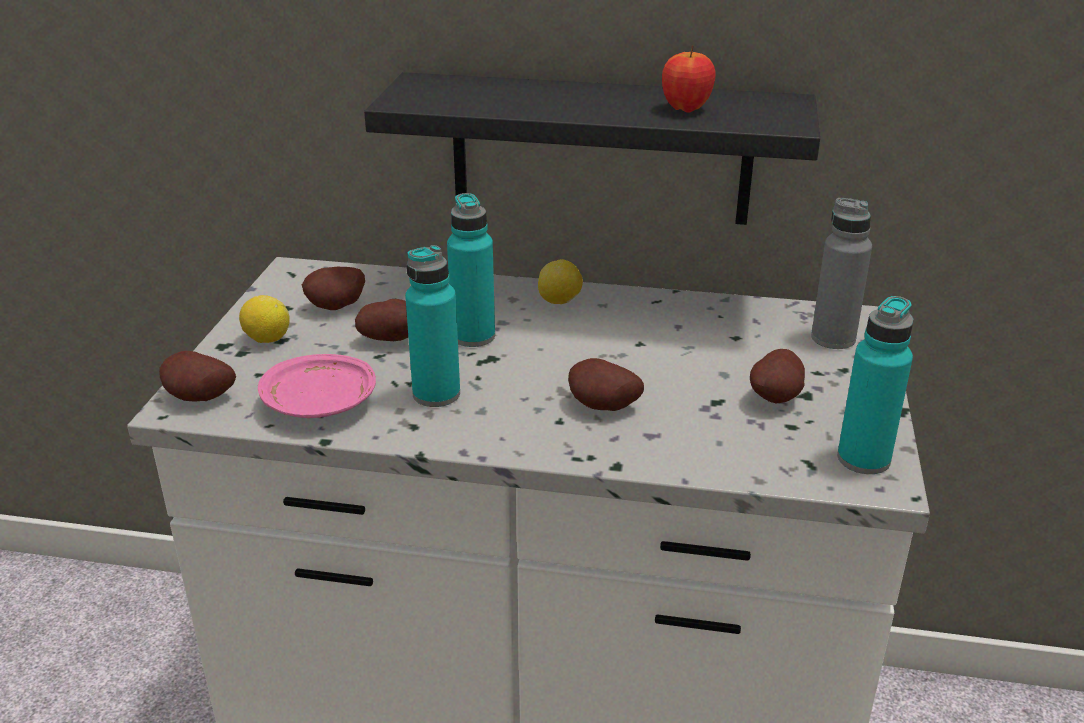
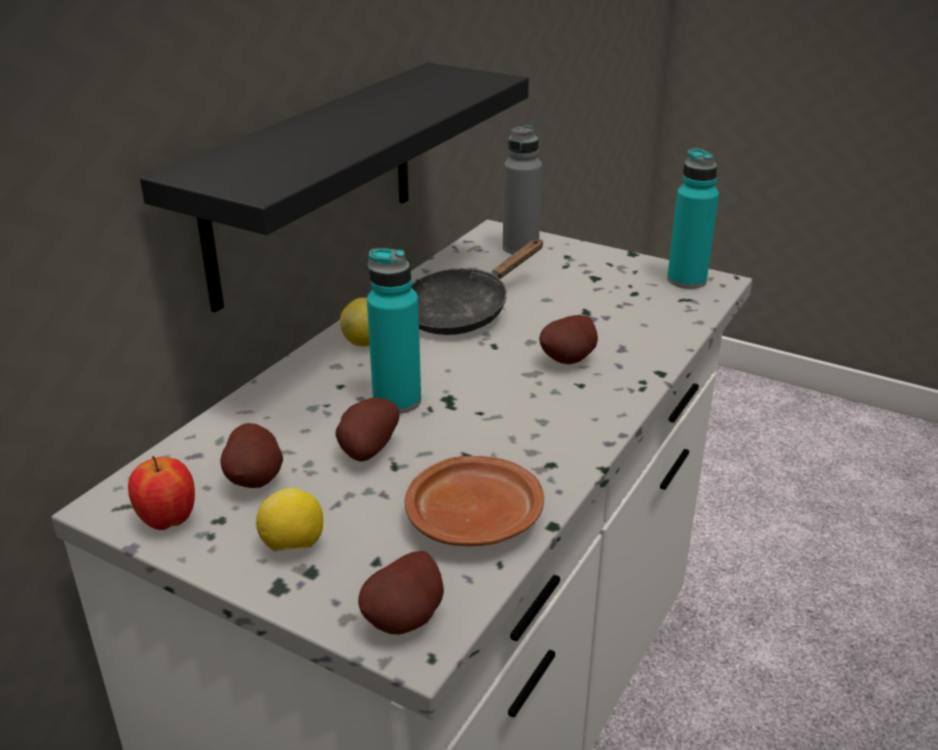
camera: 70 degrees left, 0 degrees up
pink plate [258,354,376,418] -> brown plate [404,456,544,546]
turquoise bottle [405,245,460,407] -> none
apple [662,45,716,113] -> apple moved to [128,456,195,530]
potato [750,349,805,403] -> none
none -> black frying pan [411,239,543,335]

